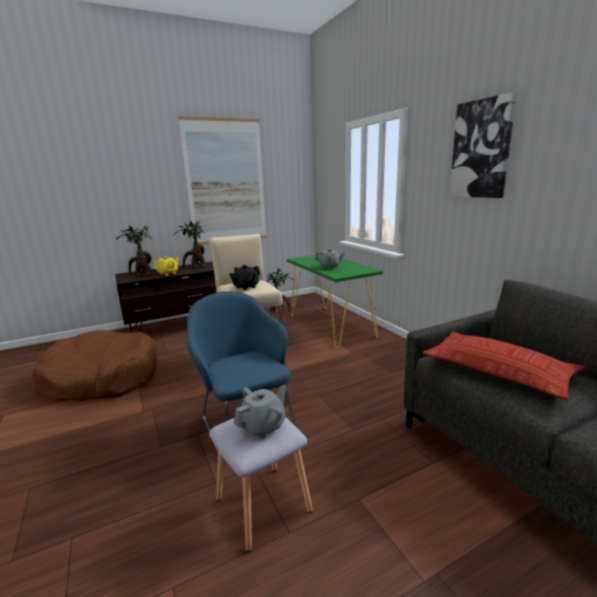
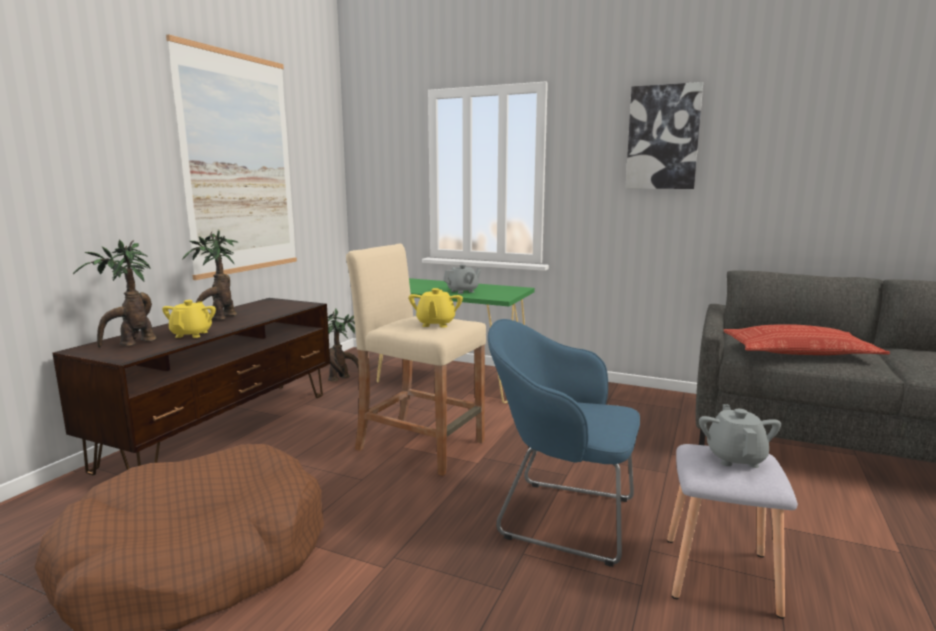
camera: 40 degrees left, 5 degrees down
black teapot [229,265,260,290] -> yellow teapot [409,288,463,328]

